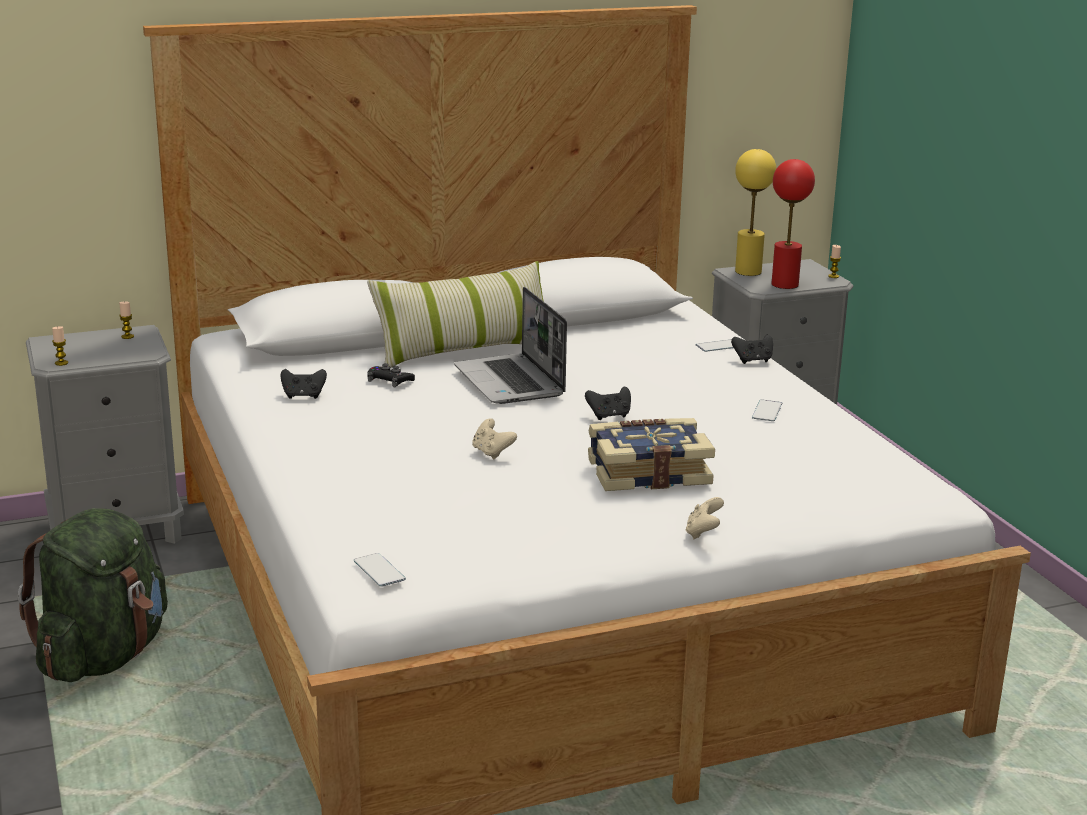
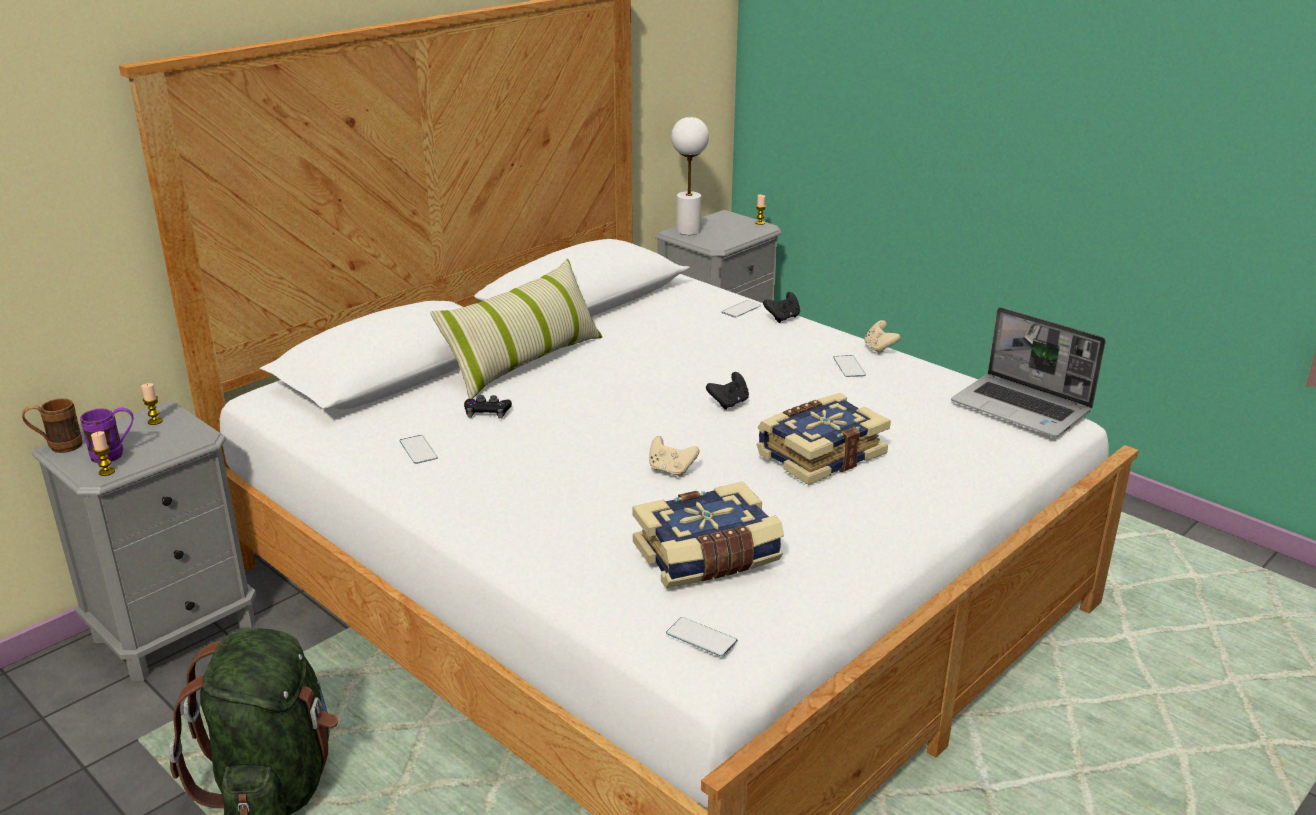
camera: 25 degrees left, 5 degrees up
black game controller [280,369,327,399] -> phone [400,435,438,464]
laptop [454,287,567,404] -> laptop moved to [951,307,1106,437]
beige game controller [686,497,724,539] -> beige game controller moved to [864,320,900,354]
yellow table lamp [735,149,776,276] -> white table lamp [671,117,709,235]
red table lamp [772,159,815,289] -> none
none -> brown mug [22,398,83,453]
none -> purple mug [80,407,133,463]
none -> book [633,481,784,588]

